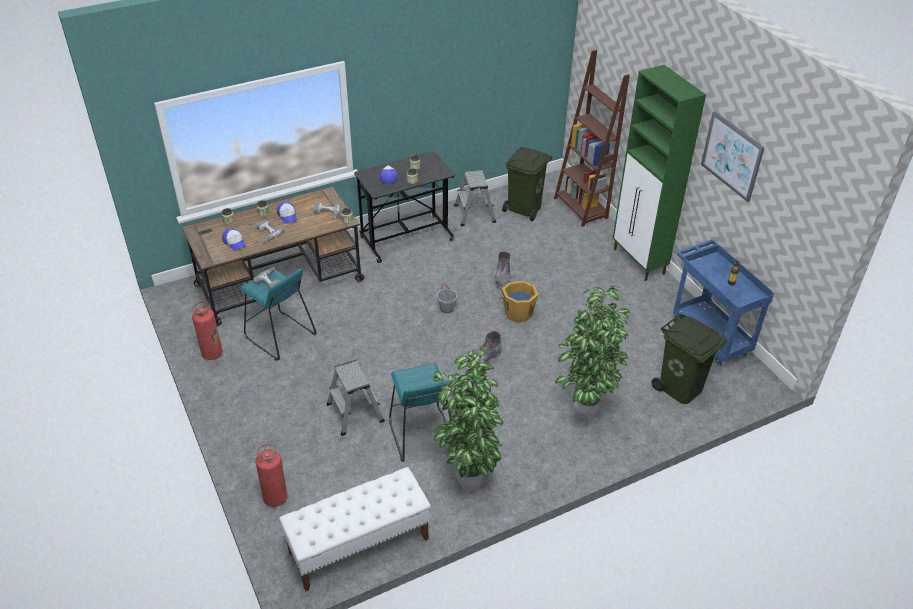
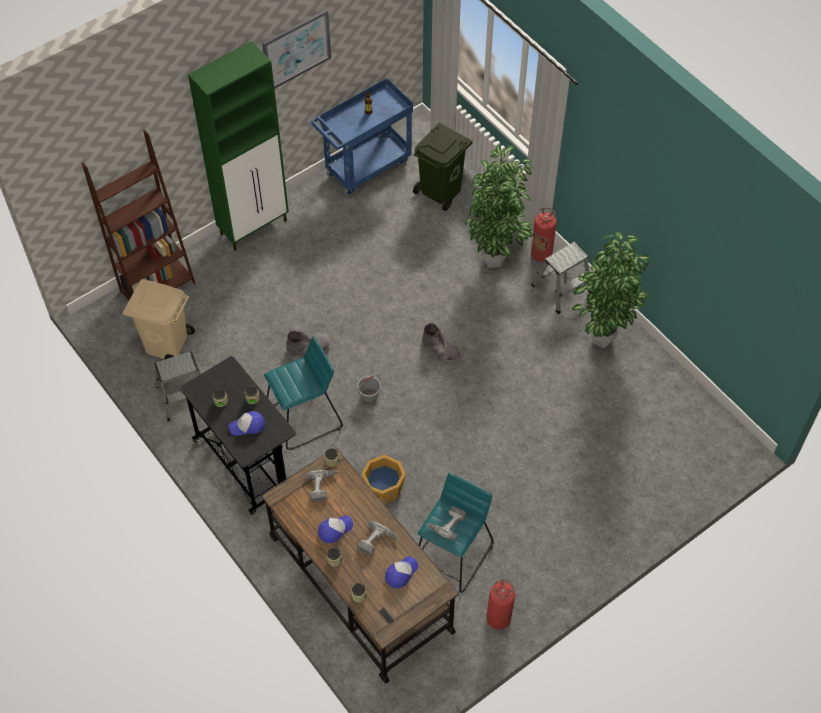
camera: 100 degrees left, 15 degrees up
fire extinguisher [256,444,287,507] -> fire extinguisher moved to [531,207,557,262]
white bench [279,467,431,592] -> none
grey step ladder [327,360,385,436] -> grey step ladder moved to [531,242,593,314]
turquoise stool [389,363,455,462] -> turquoise stool moved to [264,336,343,450]
orange bucket [499,281,539,323] -> orange bucket moved to [361,455,406,504]
green trash can [502,147,552,221] -> beige trash can [123,279,195,359]

